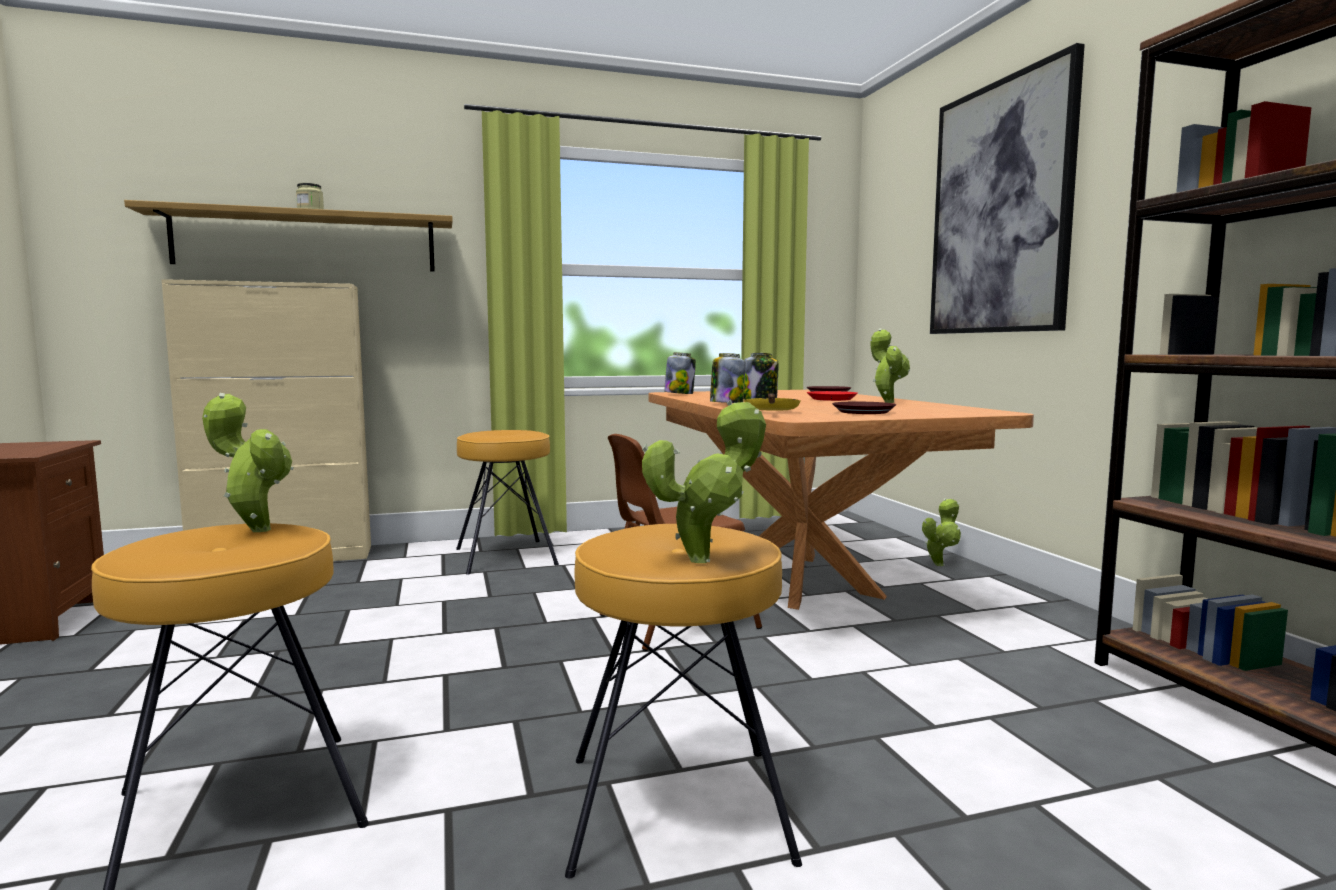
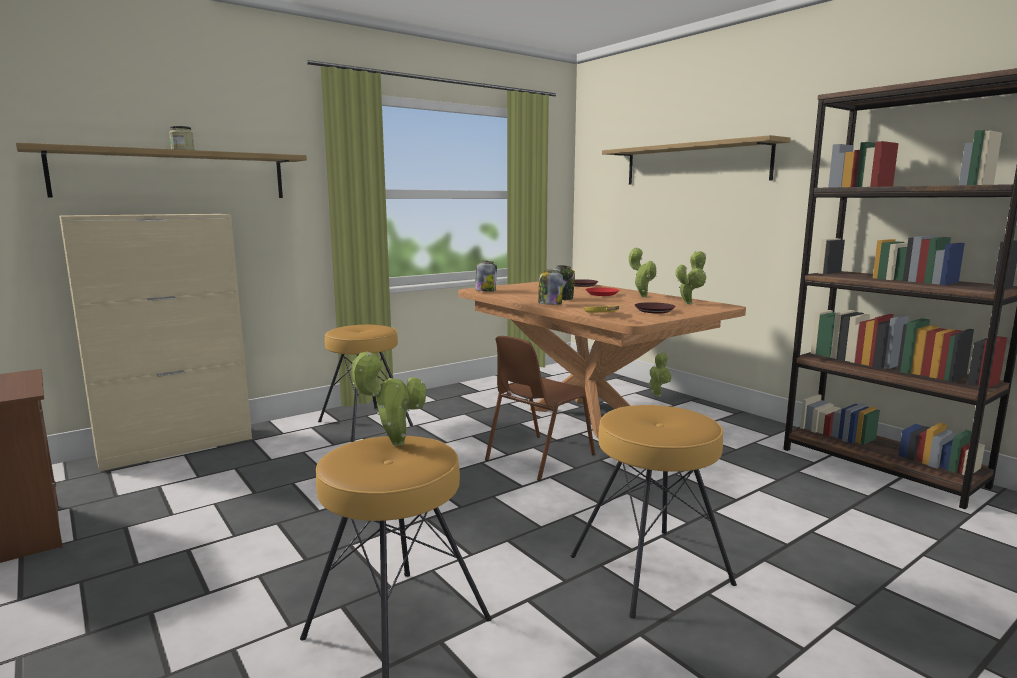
camera: 20 degrees left, 5 degrees up
potted plant [642,399,766,563] -> potted plant moved to [675,251,706,304]
picture [930,43,1085,334] -> shelf [602,135,791,185]

